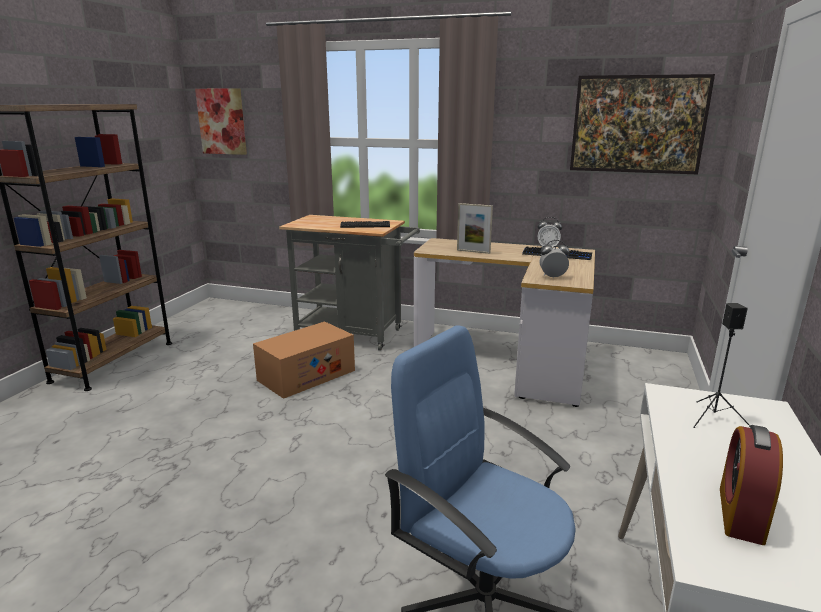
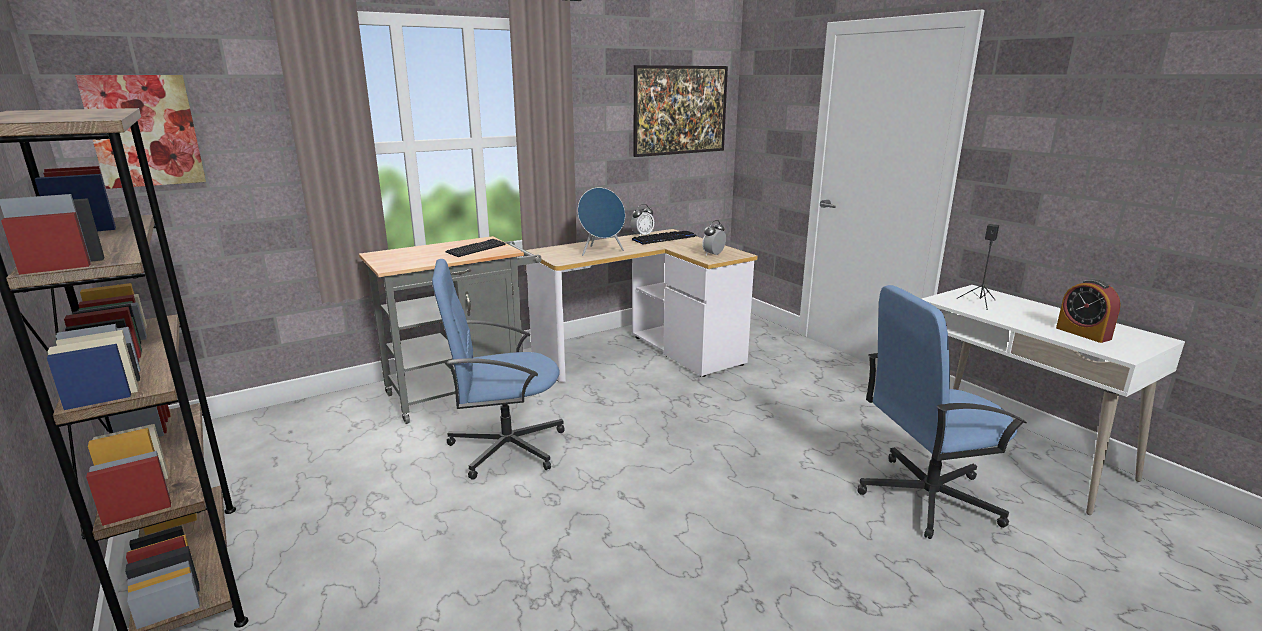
camera: 50 degrees left, 0 degrees up
cardboard box [253,321,355,399] -> blue office chair [432,259,565,480]
picture frame [457,203,493,254] -> blue speaker [578,188,625,256]

